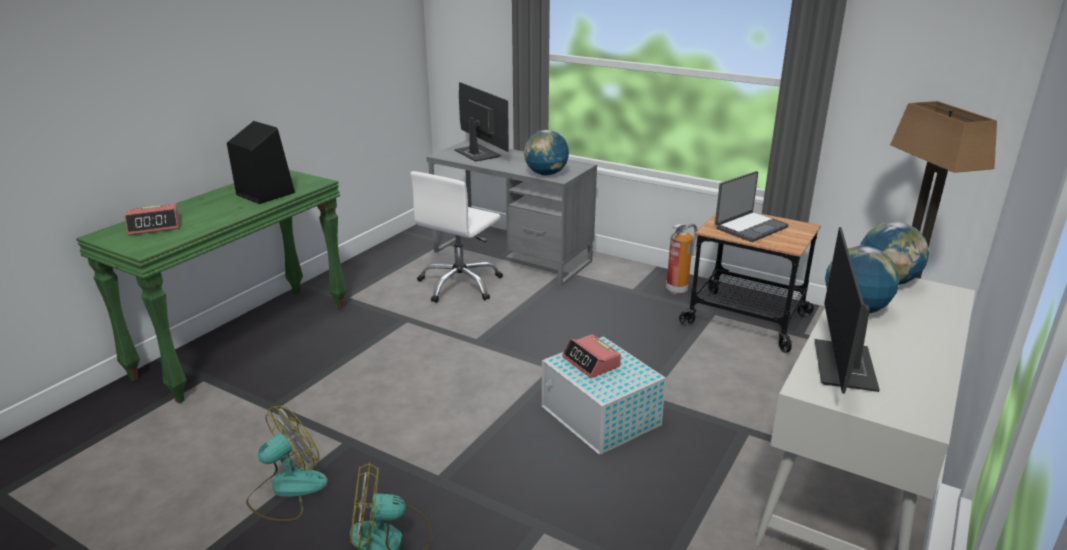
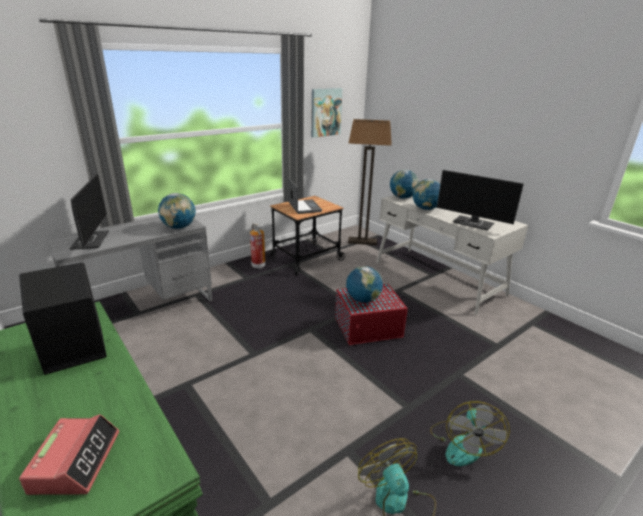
camera: 70 degrees left, 0 degrees up
white office chair [410,171,503,303] -> none
monitor [454,82,509,162] -> monitor turned 90 degrees clockwise [70,173,109,250]
white storage box [542,336,666,455] -> red storage box [335,284,408,345]
alarm clock [562,334,621,378] -> globe [346,266,383,303]
none -> picture [311,88,343,138]

